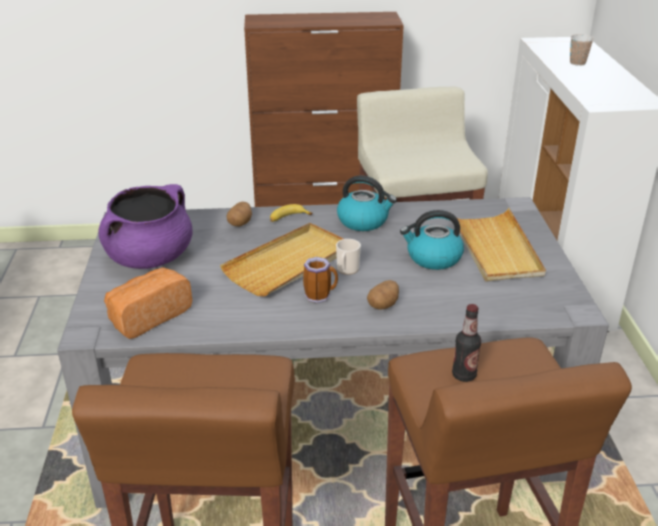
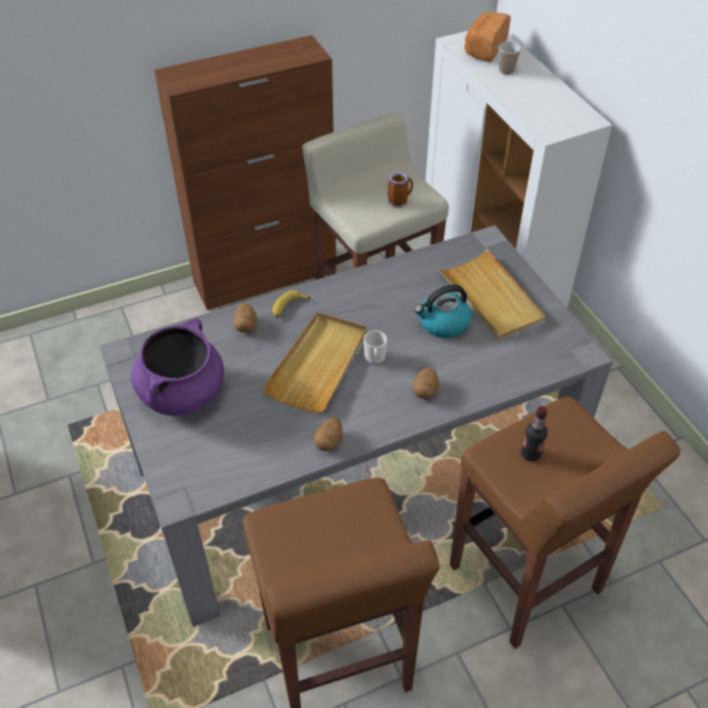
camera: 20 degrees left, 15 degrees up
bread [104,267,193,339] -> bread moved to [465,12,510,62]
mug [303,257,338,303] -> mug moved to [388,172,413,208]
kettle [337,175,397,231] -> none
none -> potato [314,417,343,451]

